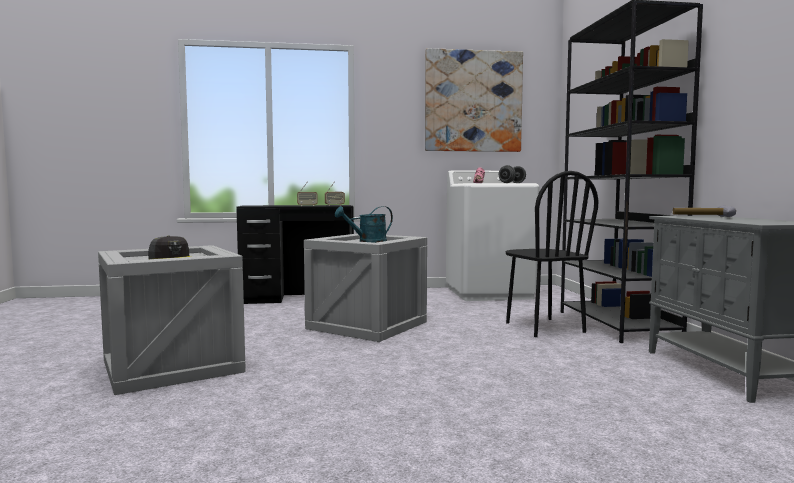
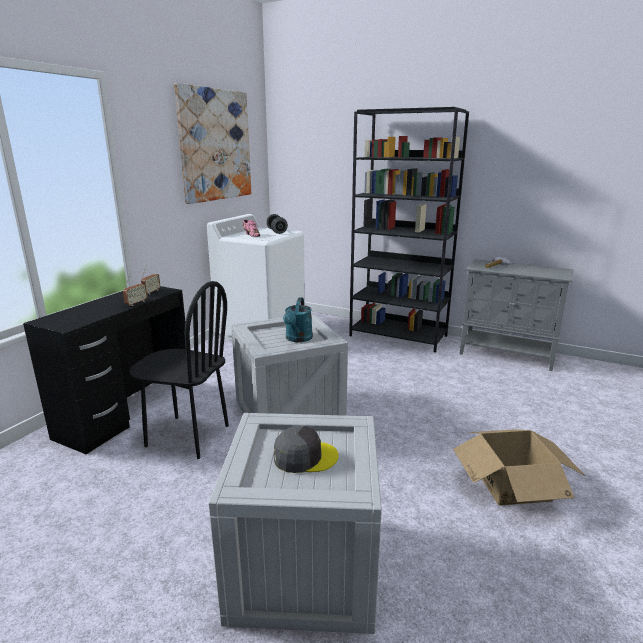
camera: 55 degrees left, 15 degrees up
black chair [506,171,598,337] -> black chair moved to [129,281,229,459]
none -> cardboard box [453,429,584,506]

